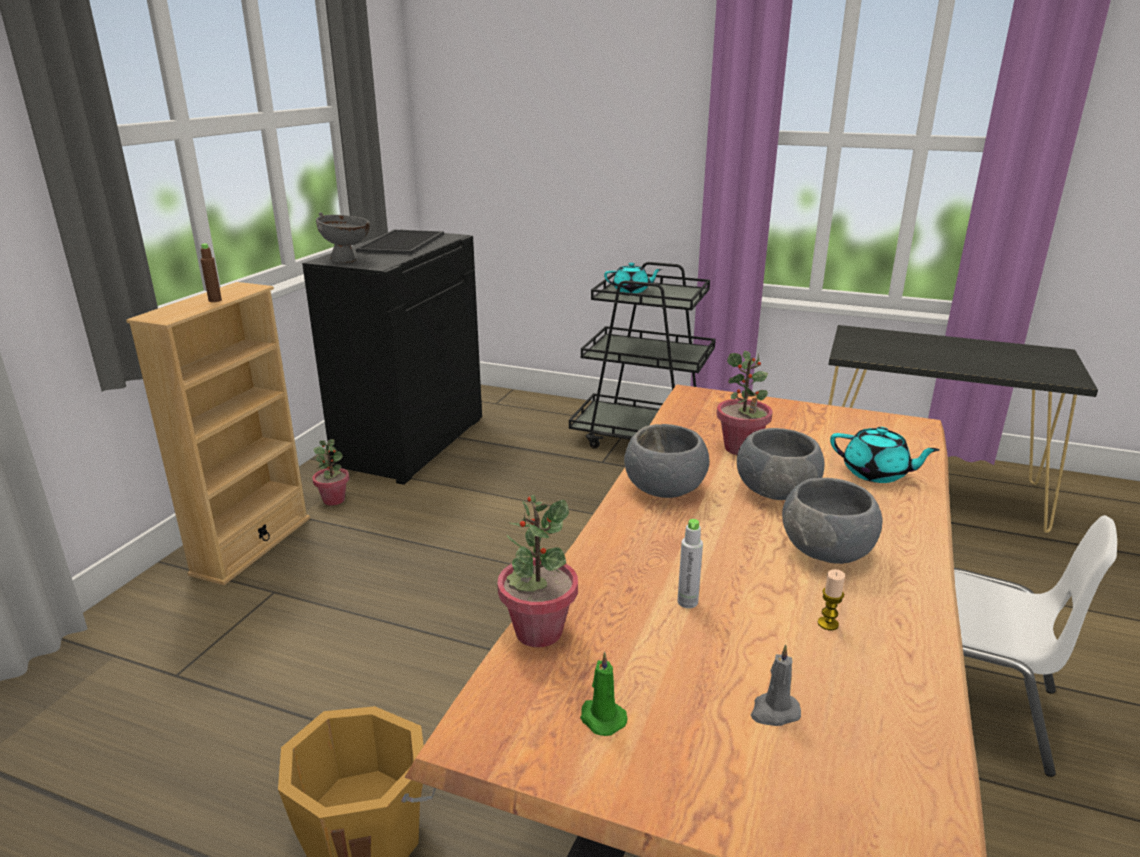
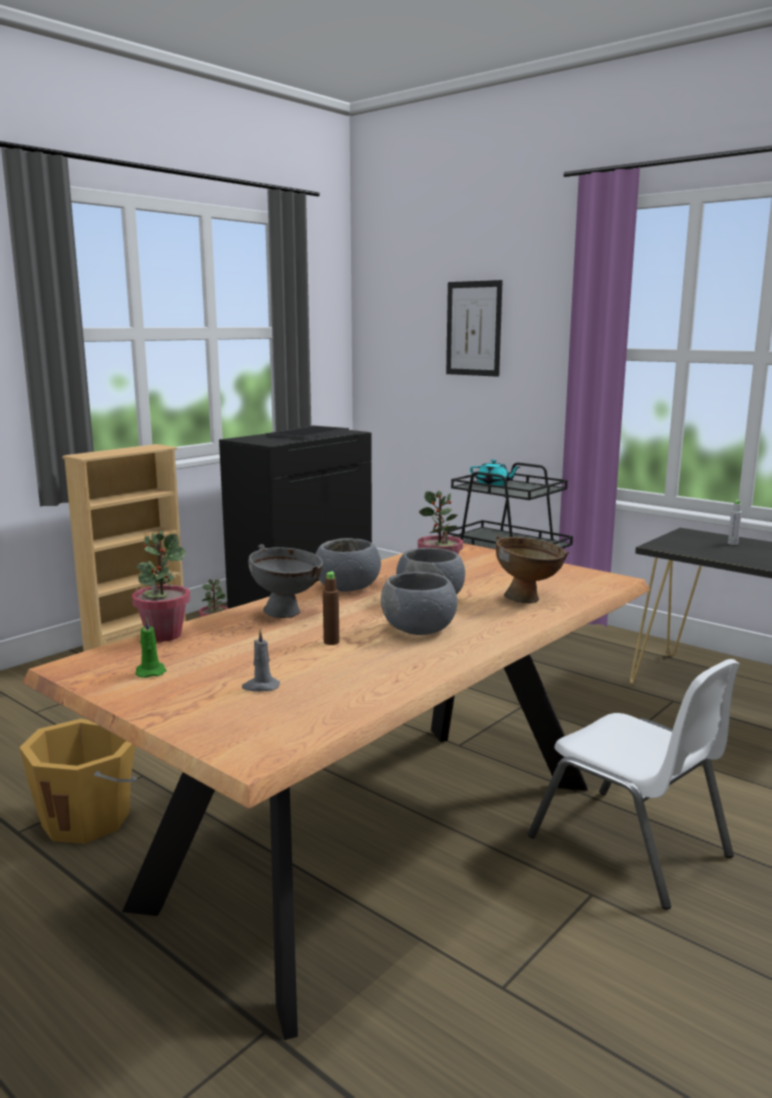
camera: 20 degrees right, 10 degrees down
brown bottle [200,243,222,302] -> brown bottle moved to [323,571,339,645]
grey bowl [316,212,370,263] -> grey bowl moved to [248,544,323,618]
grey bottle [677,519,703,608] -> grey bottle moved to [728,500,742,545]
candle [818,569,845,630] -> none
turquoise teapot [830,427,940,483] -> brown bowl [496,535,569,603]
none -> picture [446,280,503,377]

